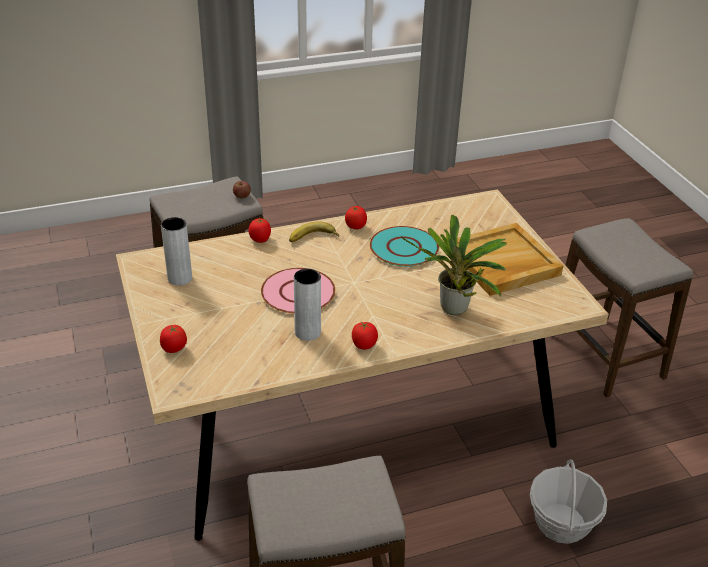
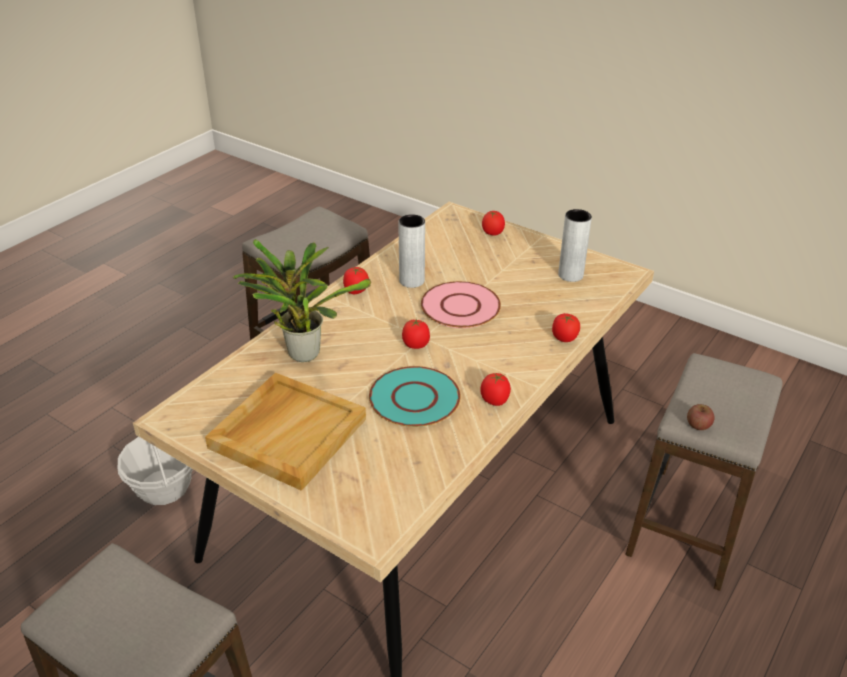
camera: 145 degrees right, 0 degrees up
banana [289,221,339,242] -> none
none -> tomato [402,318,430,349]

